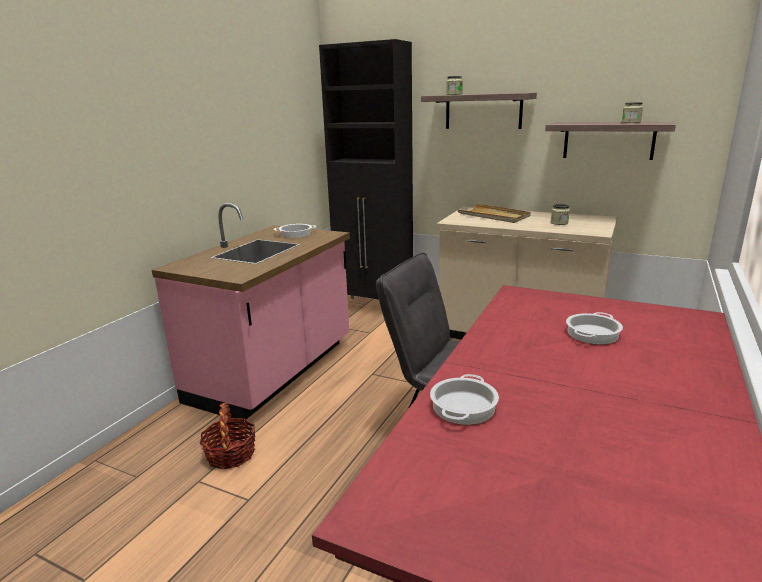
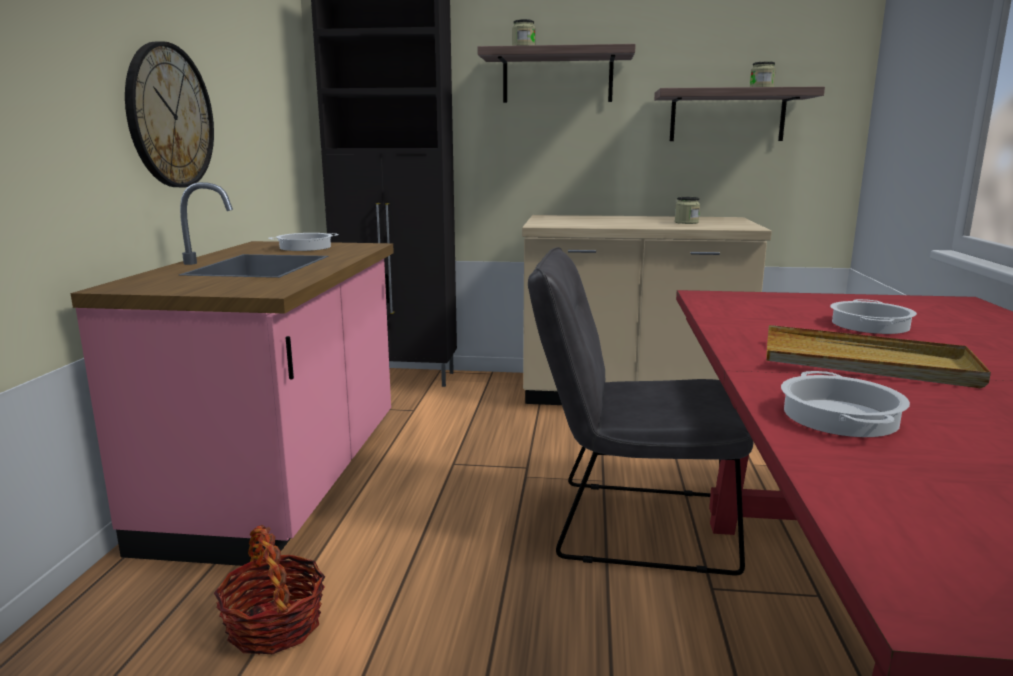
camera: 20 degrees left, 5 degrees down
beige tray [458,204,531,223] -> beige tray moved to [766,325,991,388]
none -> wall clock [125,41,214,187]

